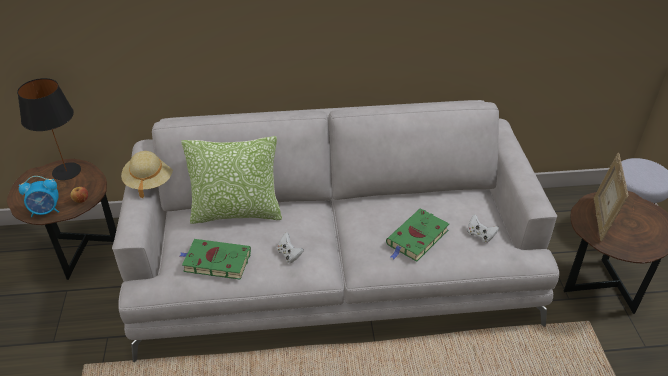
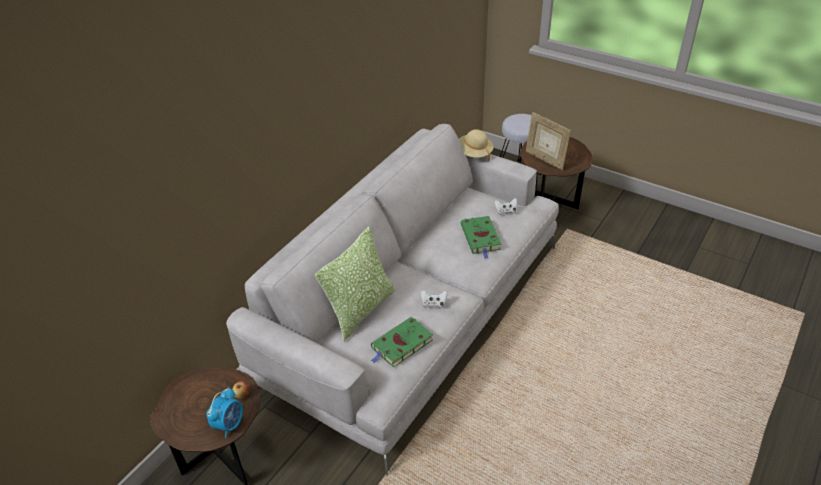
camera: 50 degrees left, 0 degrees up
black table lamp [17,78,81,180] -> none
beige hat [121,151,173,198] -> beige hat moved to [459,129,494,161]

